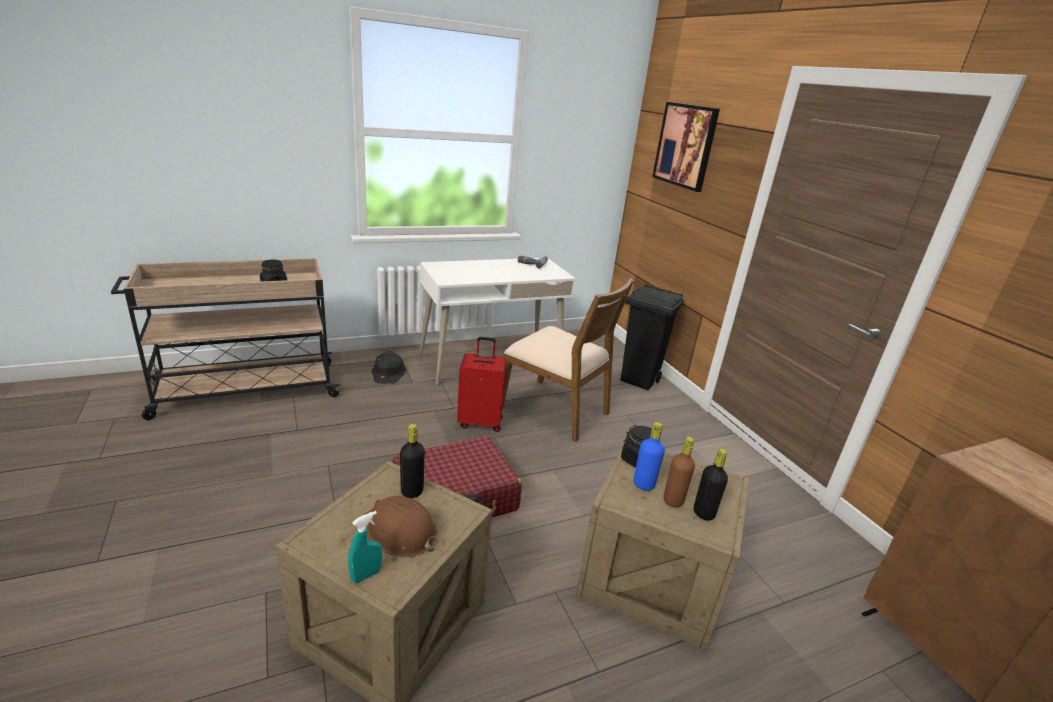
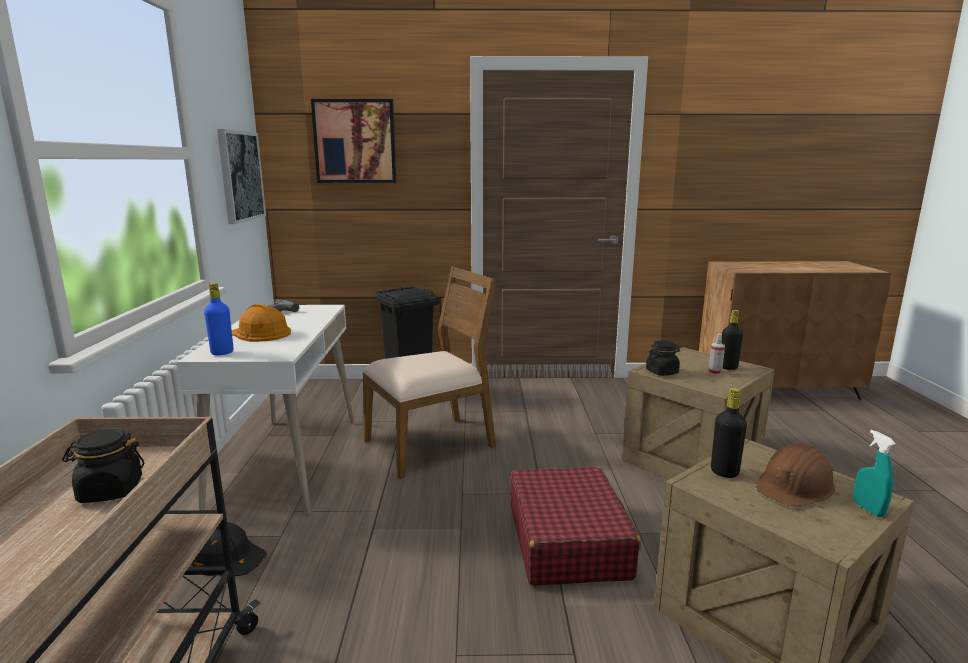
camera: 65 degrees left, 10 degrees down
red suitcase [457,337,507,432] -> none
blue bottle [633,422,665,491] -> blue bottle moved to [204,283,233,355]
brown bottle [663,437,695,507] -> spray bottle [708,334,725,375]
none -> picture [217,129,266,224]
none -> orange hard hat [232,304,291,342]

